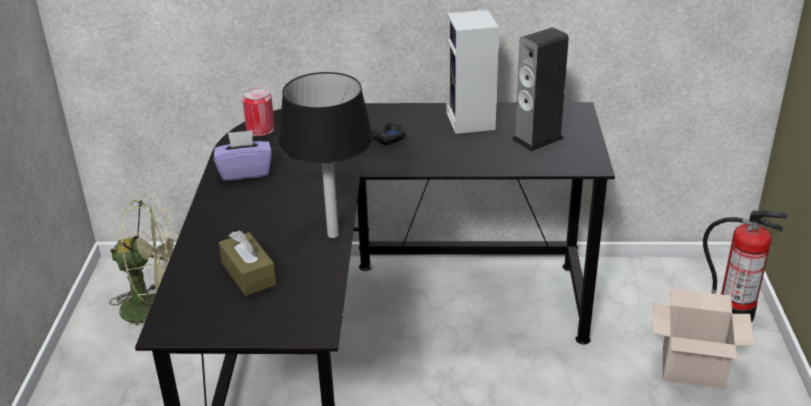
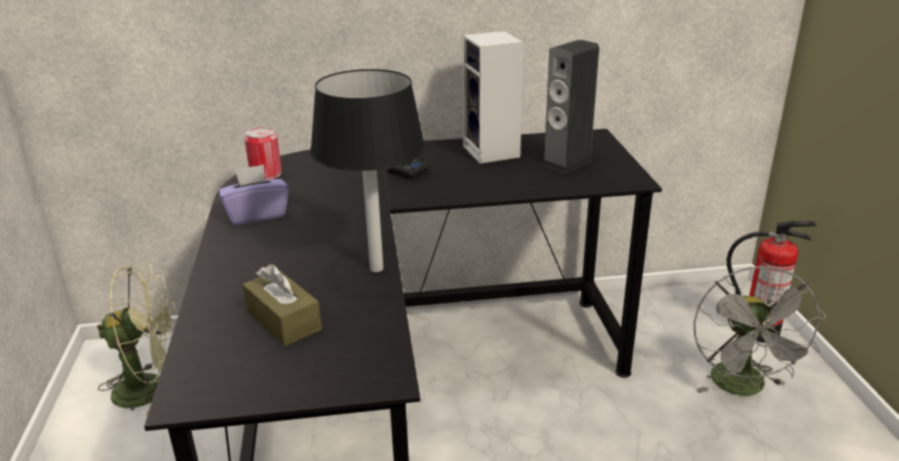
camera: 10 degrees left, 5 degrees down
cardboard box [653,288,754,389] -> grey fan [694,266,826,396]

